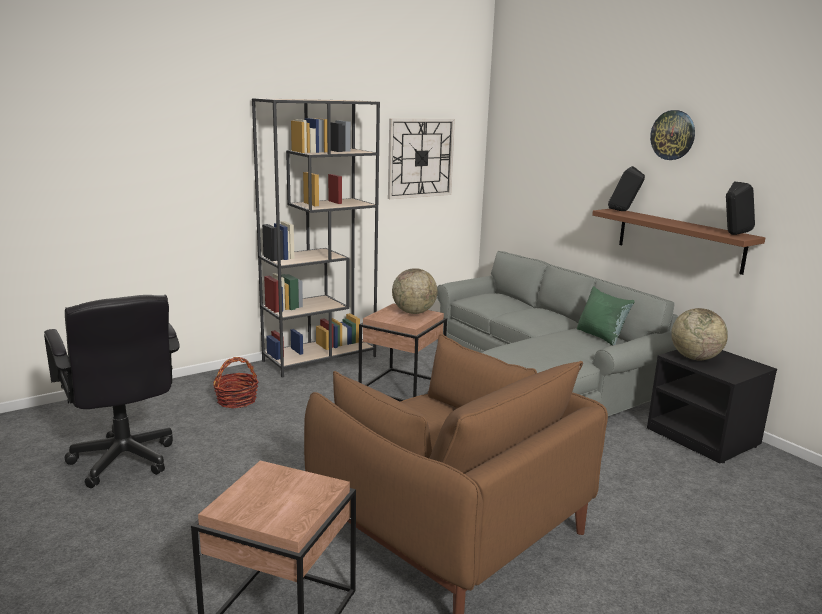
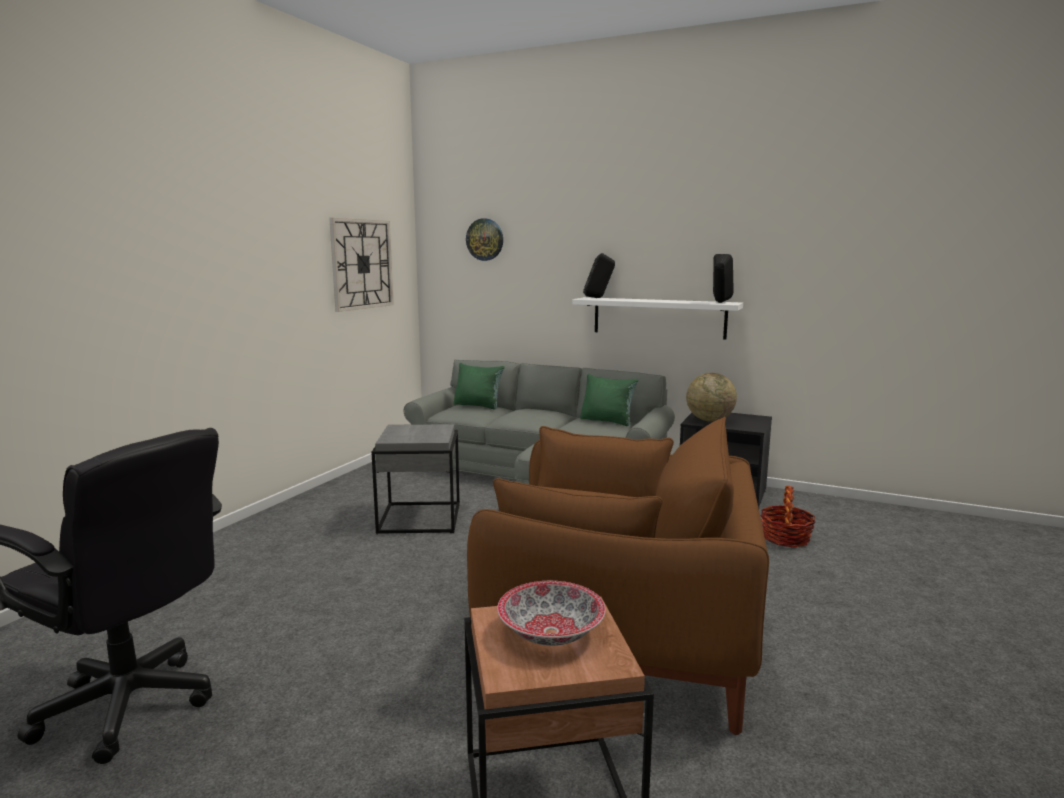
camera: 30 degrees left, 5 degrees down
basket [213,357,259,408] -> basket moved to [760,486,816,547]
bookcase [252,98,380,378] -> none
brown side table [359,303,447,402] -> grey side table [371,424,460,534]
globe [392,268,437,314] -> none
brown shelf [592,209,765,275] -> white shelf [572,297,743,339]
wall clock [650,110,695,160] -> wall clock moved to [466,218,503,261]
none -> green pillow [453,363,504,410]
none -> bowl [497,581,606,646]

